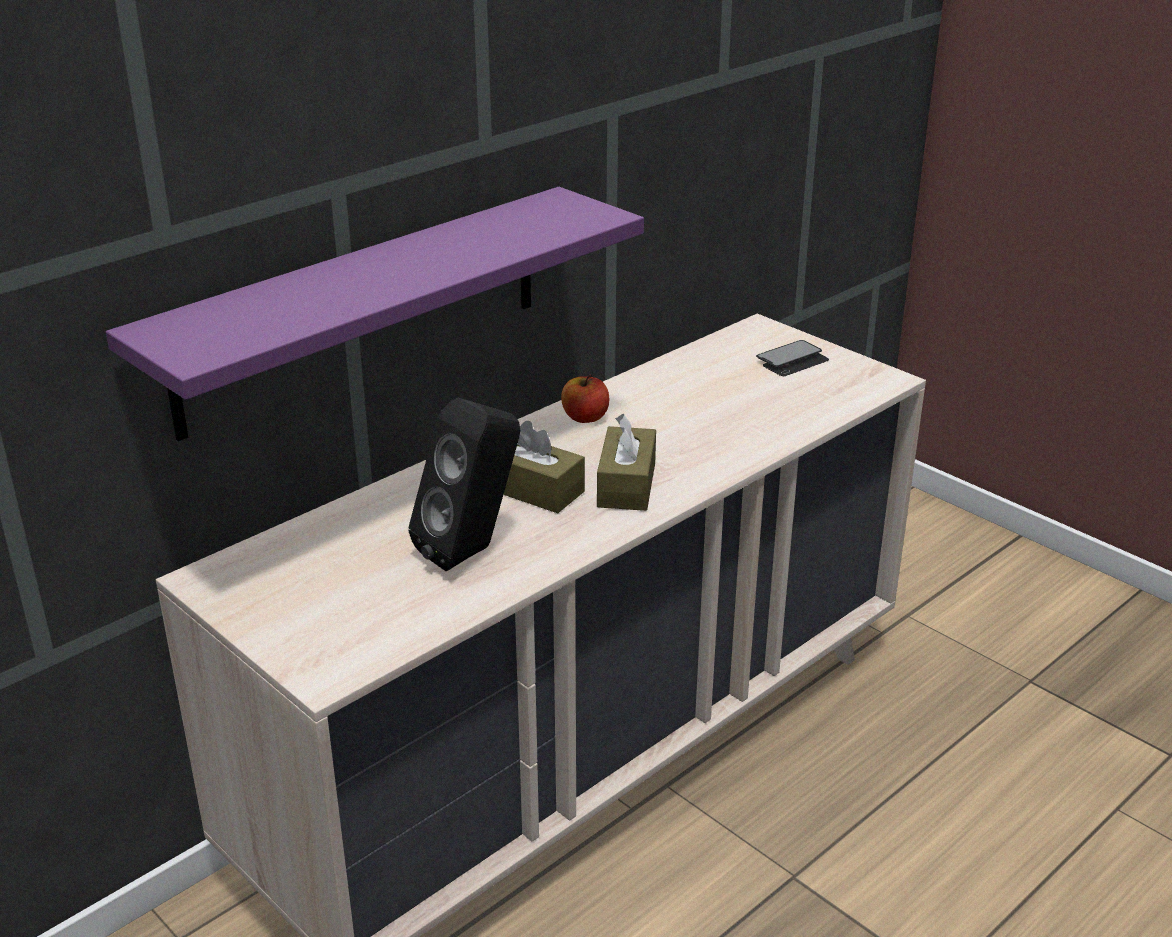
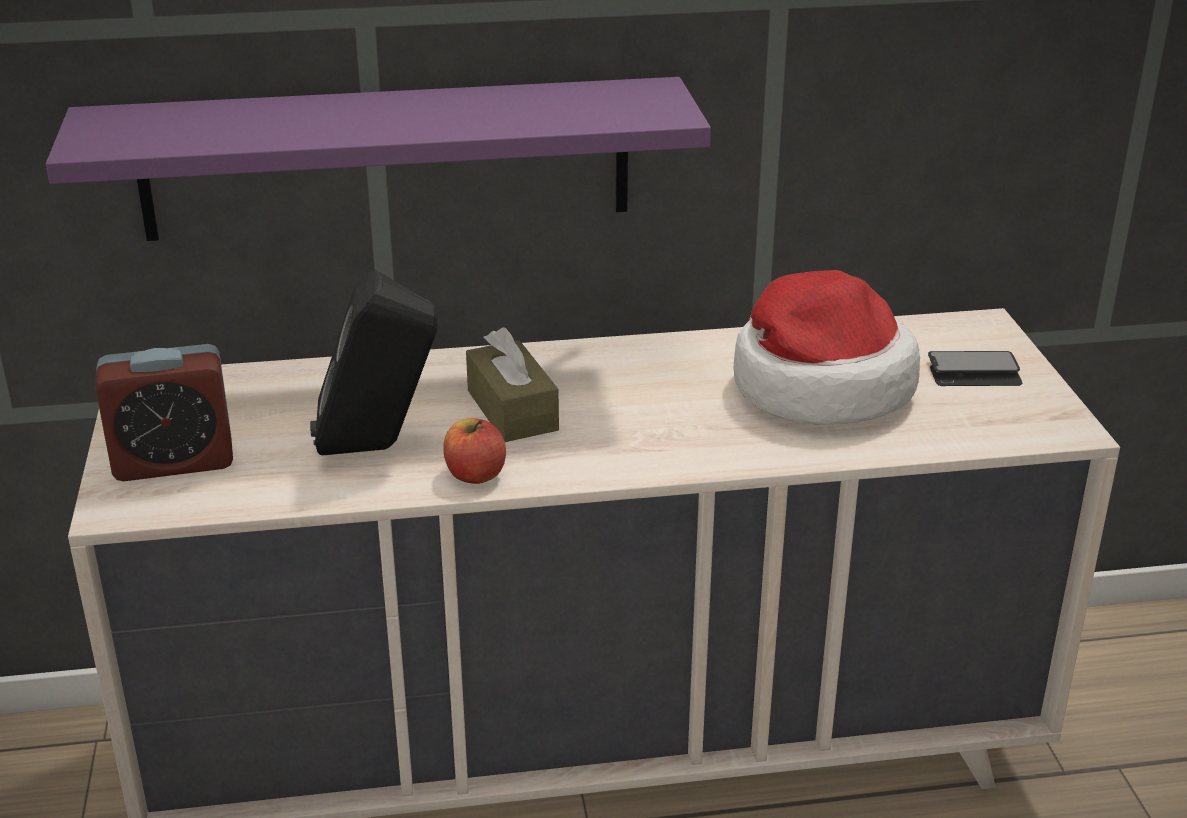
camera: 35 degrees right, 0 degrees up
apple [561,375,609,423] -> apple moved to [443,418,506,484]
brown tissue box [597,413,656,511] -> none
none -> alarm clock [95,344,233,481]
none -> hat [734,270,920,425]

